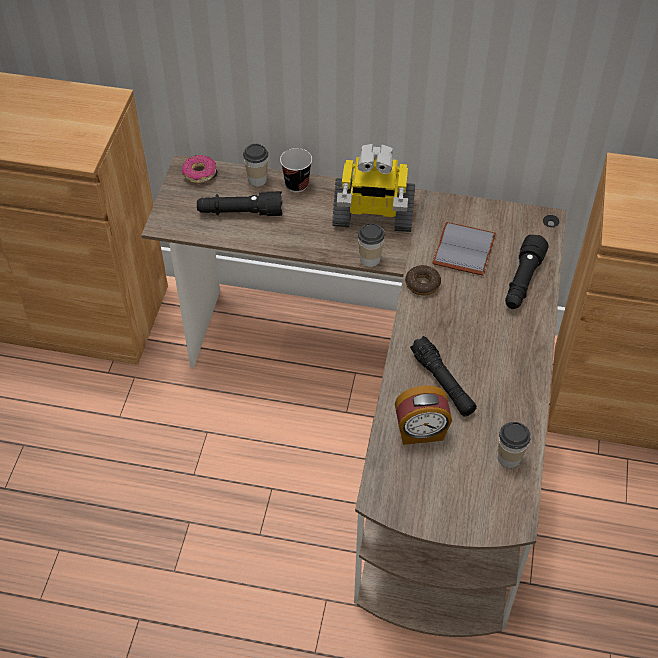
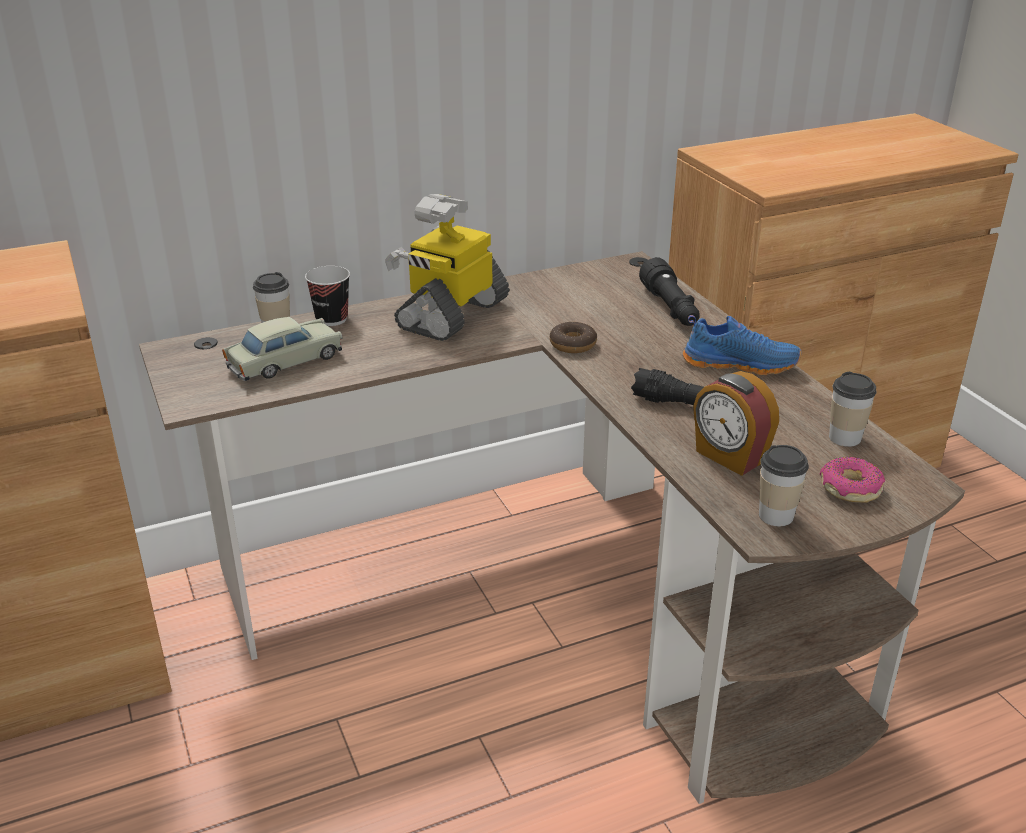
camera: 35 degrees left, 20 degrees down
donut [182,155,216,183] -> donut moved to [820,457,885,502]
black flashlight [197,191,282,216] -> beige toy car [222,317,342,381]
toy robot [332,144,415,232] -> toy robot turned 150 degrees clockwise [385,194,509,341]
cup [358,223,385,267] -> cup moved to [759,445,809,526]
alarm clock [395,385,452,445] -> alarm clock turned 90 degrees clockwise [693,371,779,476]
grey book [433,222,496,275] -> none
none -> blue shoe [683,315,801,375]

